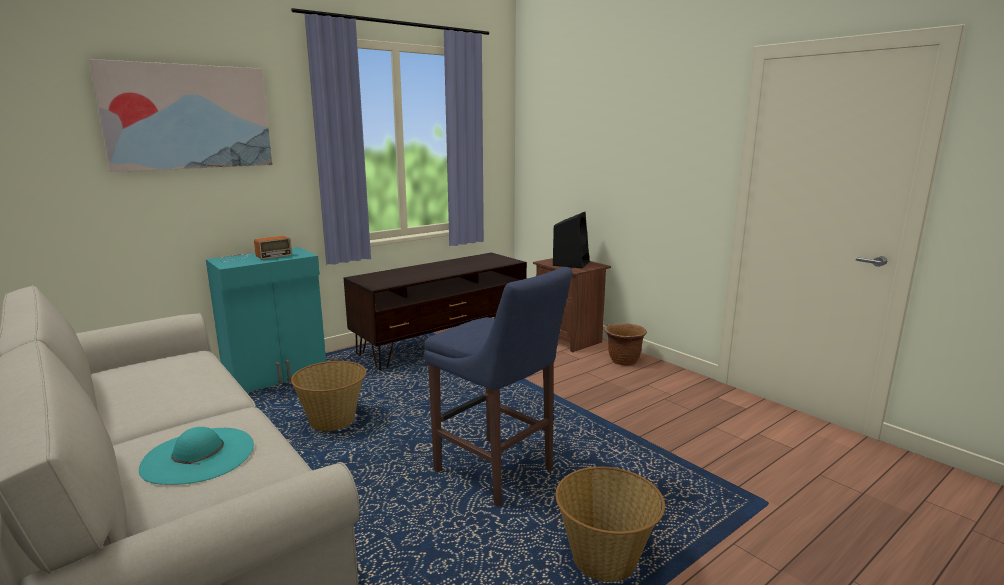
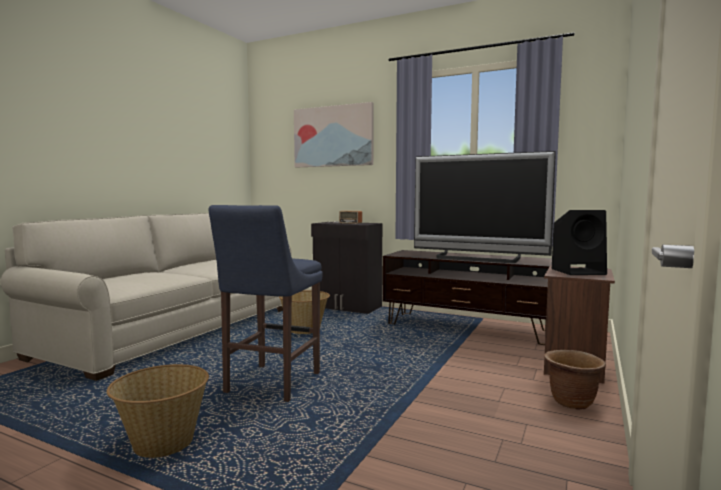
camera: 65 degrees right, 10 degrees down
turquoise hat [139,427,254,485] -> none
turquoise cabinet [206,247,326,393] -> black cabinet [311,222,382,314]
none -> television [414,151,556,263]

